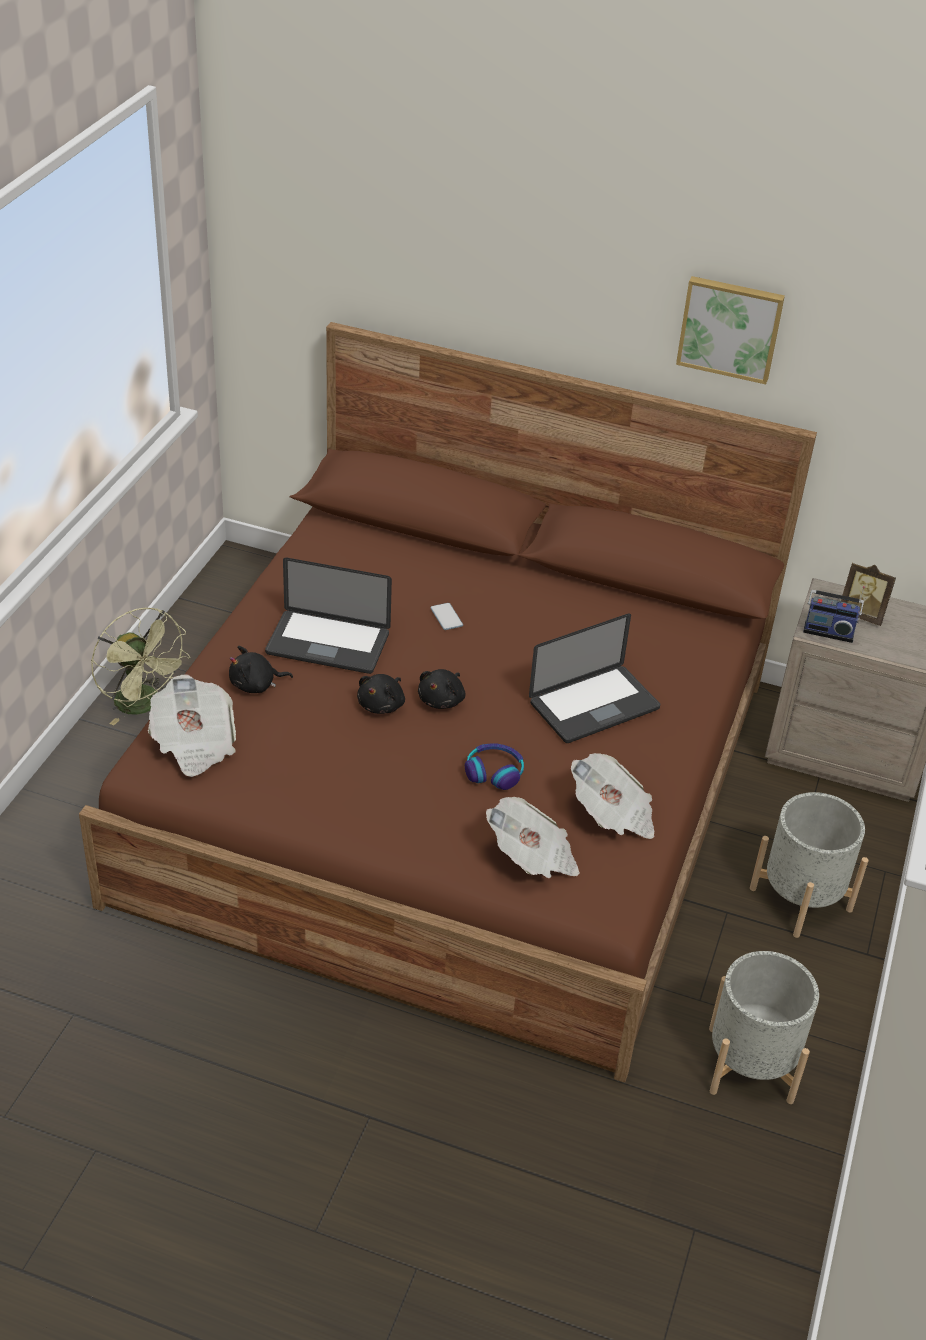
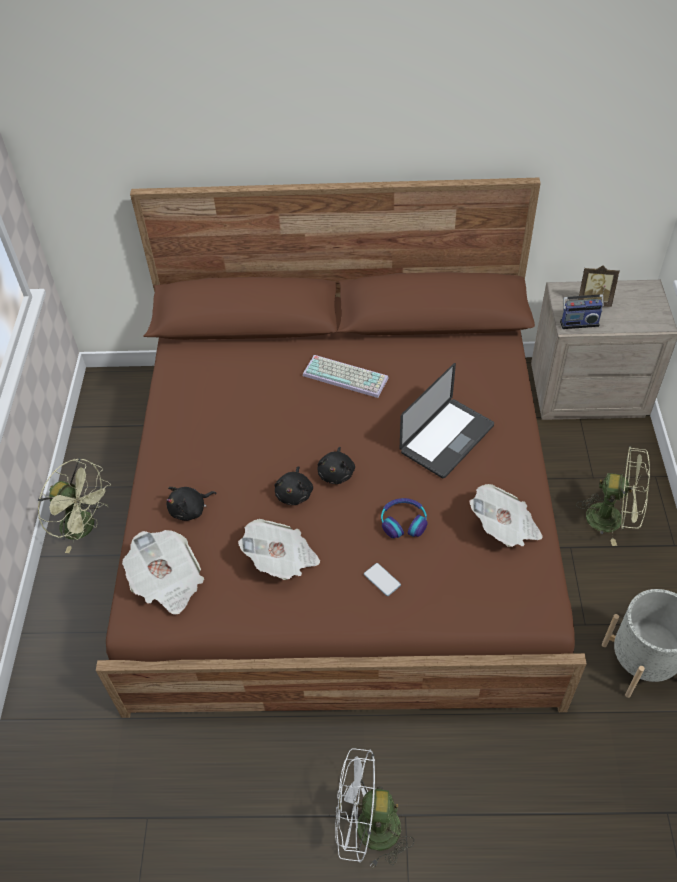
camera: 15 degrees left, 10 degrees up
laptop [265,558,392,674] -> none
phone [430,603,463,630] -> phone moved to [364,563,401,596]
newspaper [486,797,580,878] -> newspaper moved to [238,519,320,580]
picture [676,276,785,384] -> none
grey planter [750,792,869,938] -> green fan [576,446,650,546]
none -> keyboard [303,355,389,398]
none -> white fan [335,748,414,868]

